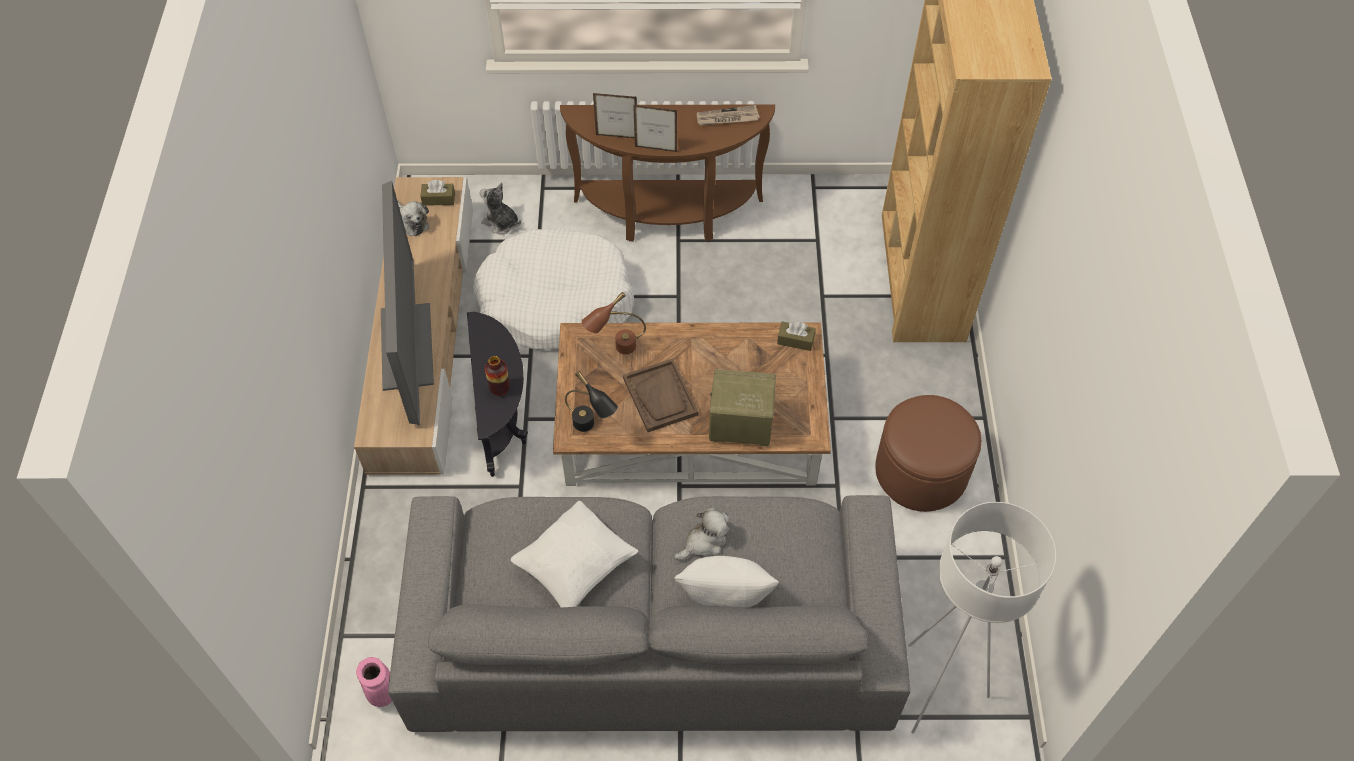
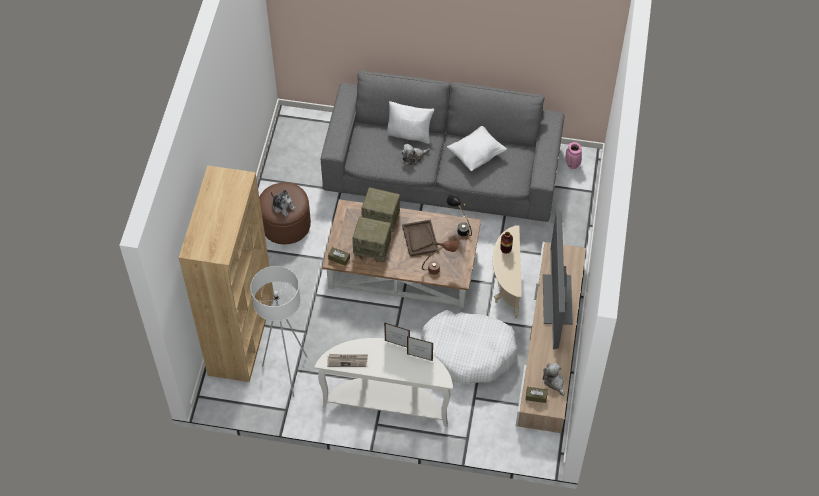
camera: 170 degrees left, 0 degrees up
black side table [467,312,528,477] -> beige side table [492,226,522,318]
plush toy [480,183,521,235] -> plush toy moved to [271,190,296,217]
brown console table [560,105,775,242] -> white console table [315,338,453,427]
white floor lamp [908,502,1056,734] -> white floor lamp moved to [250,266,307,397]
none -> radio [352,217,391,262]

